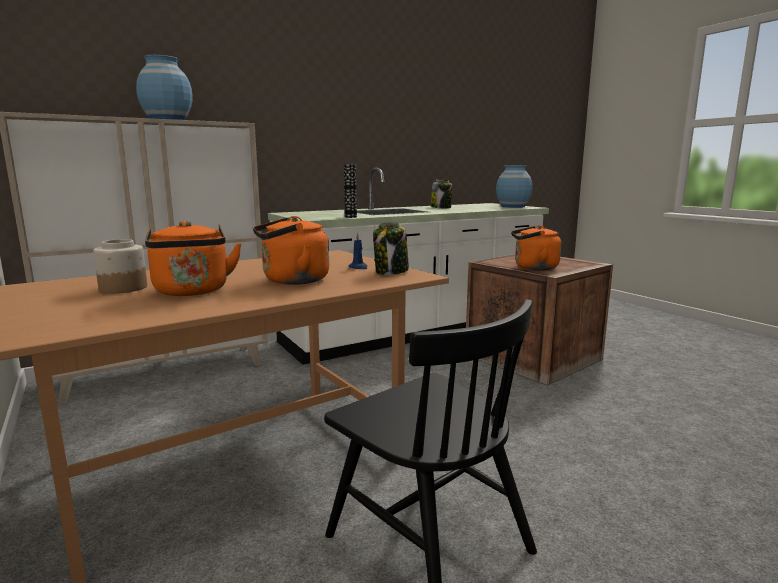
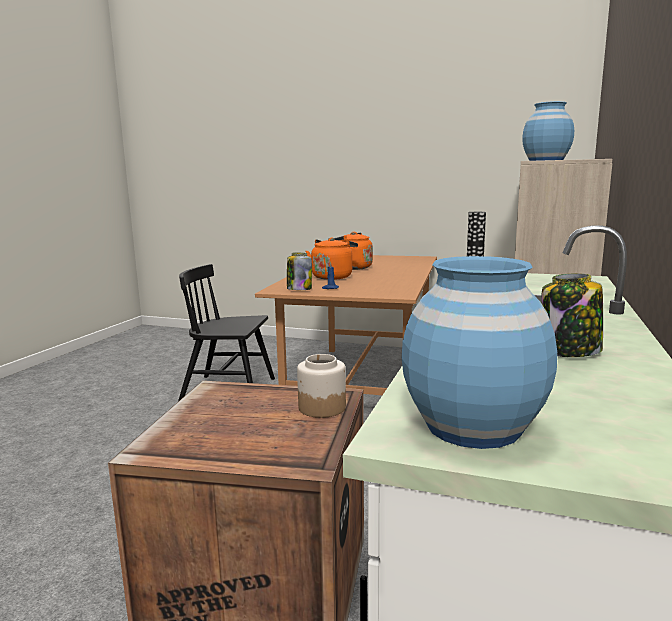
camera: 140 degrees right, 0 degrees up
jar [93,239,147,293] -> jar moved to [297,354,346,418]
orange kettle [511,225,561,270] -> none

